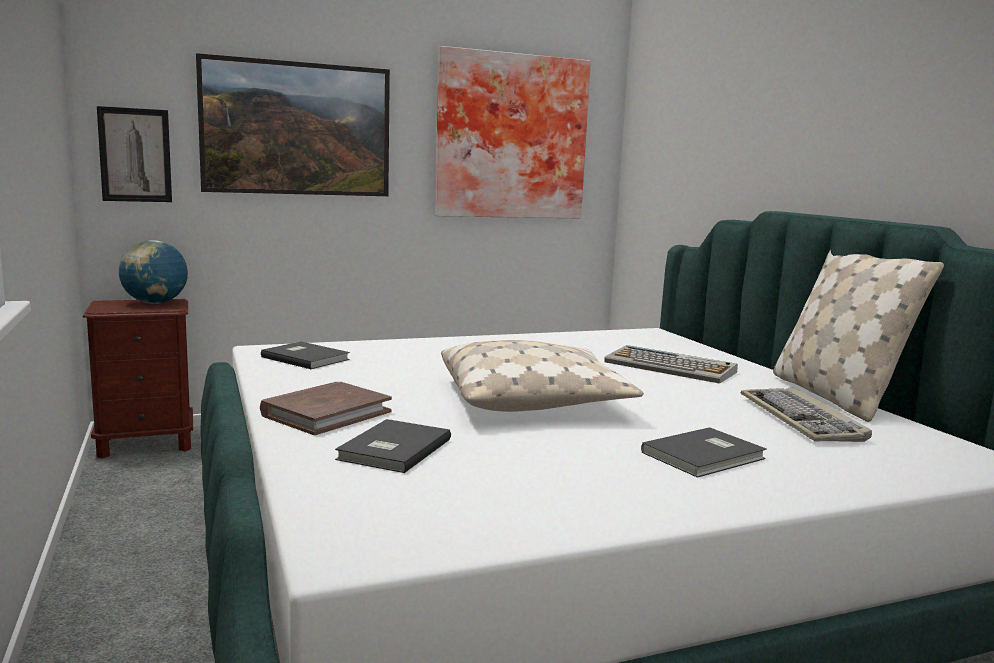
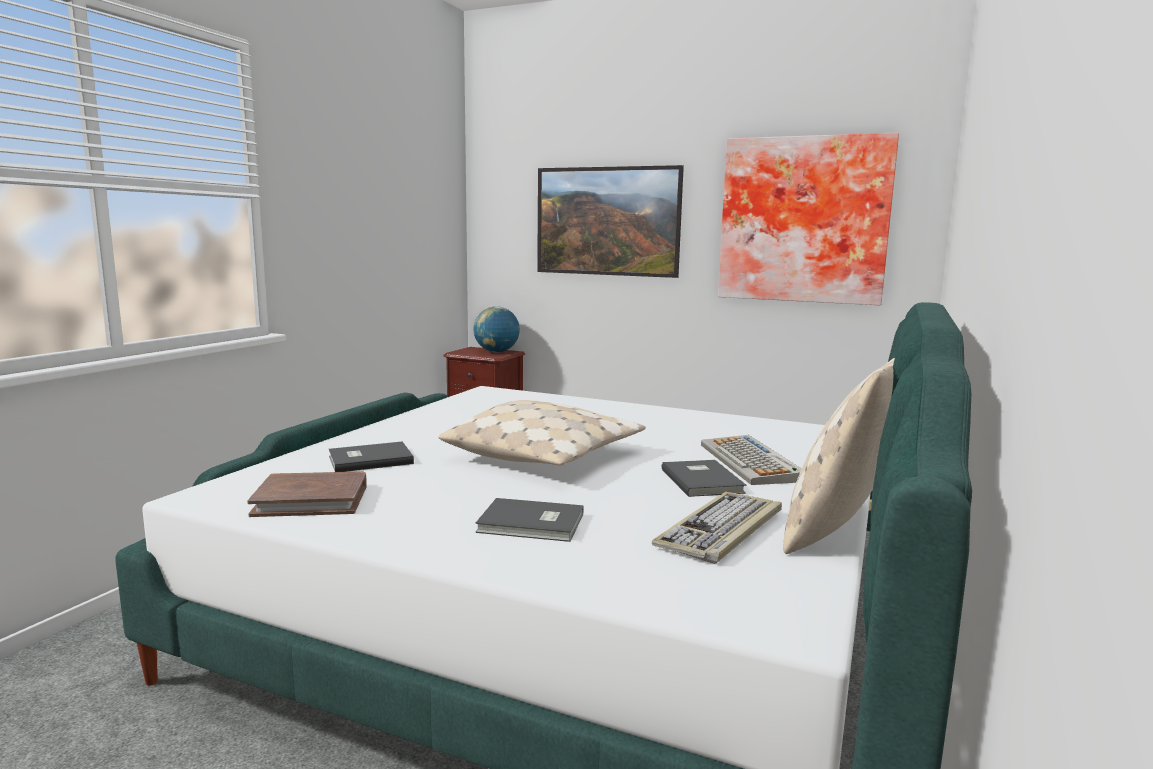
camera: 45 degrees right, 0 degrees up
picture [97,106,172,202] -> none
brown book [260,382,392,435] -> brown book moved to [247,471,367,517]
grey book [261,342,350,369] -> grey book moved to [661,460,746,497]

